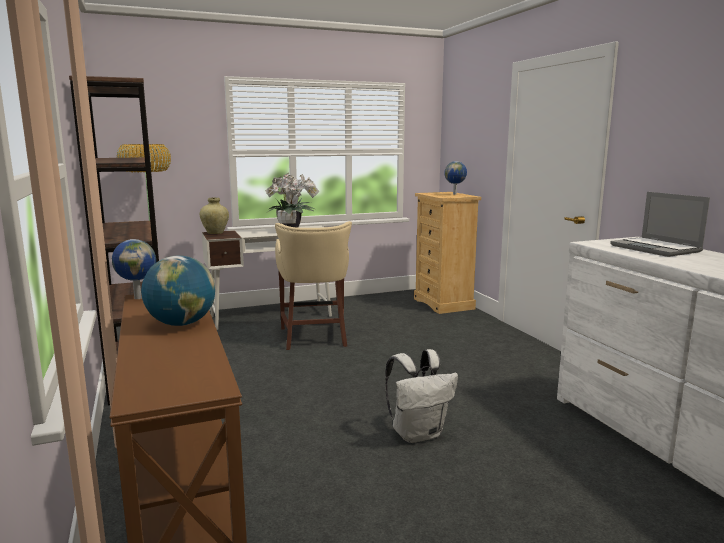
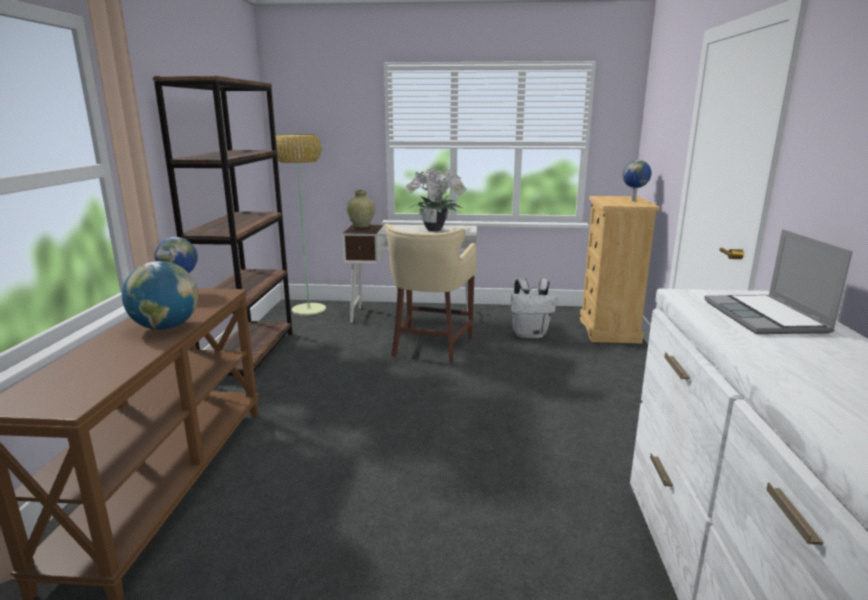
camera: 25 degrees right, 5 degrees up
white backpack [385,349,458,443] -> white backpack moved to [510,278,558,338]

